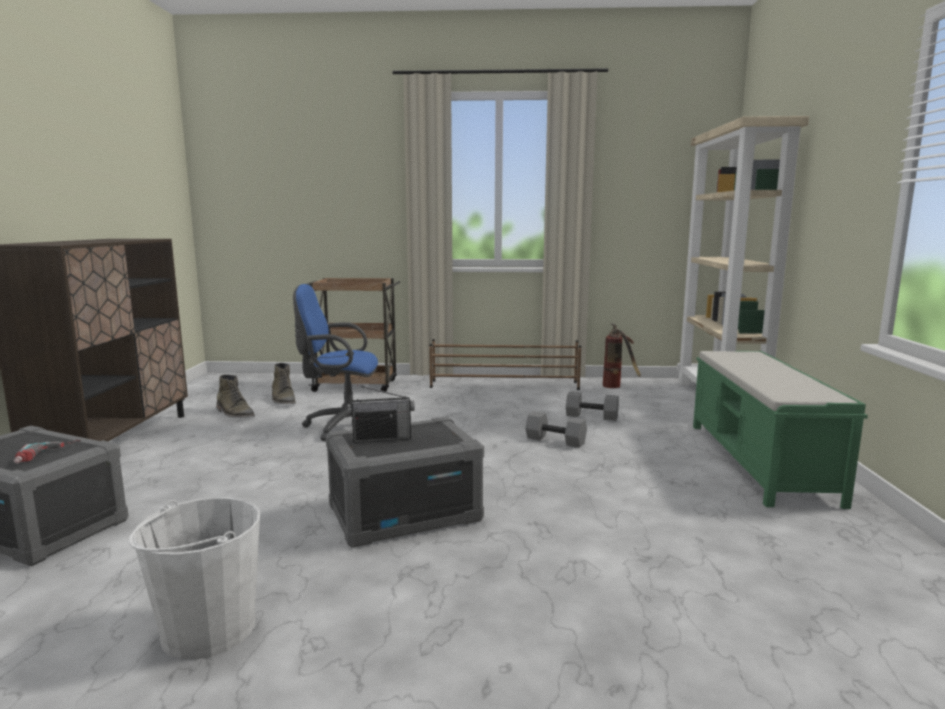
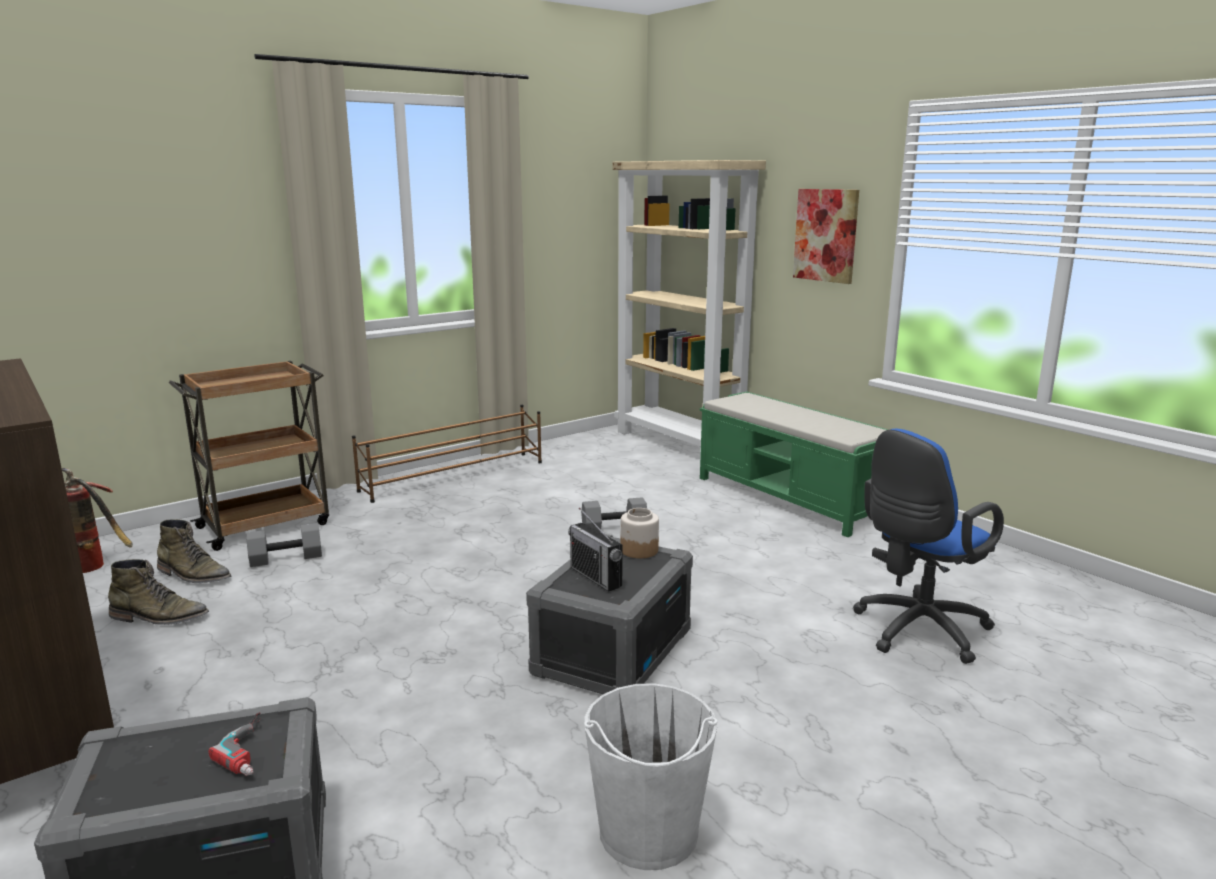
camera: 40 degrees left, 5 degrees up
blue office chair [293,284,378,441] -> blue office chair moved to [853,429,1004,664]
radio [347,385,415,443] -> radio turned 105 degrees clockwise [568,508,623,592]
grey dumbbell [566,391,619,421] -> grey dumbbell moved to [246,523,322,567]
fire extinguisher [603,323,641,388] -> fire extinguisher moved to [62,468,133,573]
none -> jar [621,508,659,558]
none -> picture [793,189,859,284]

